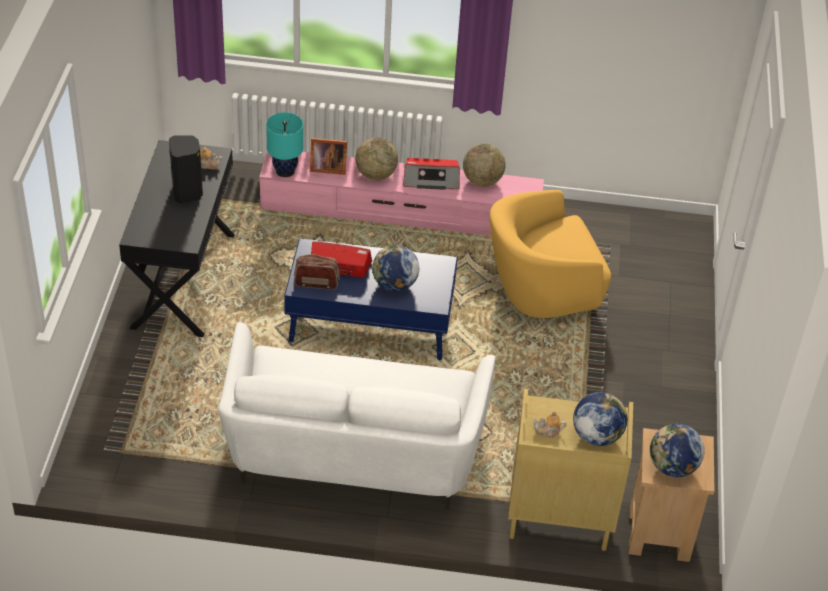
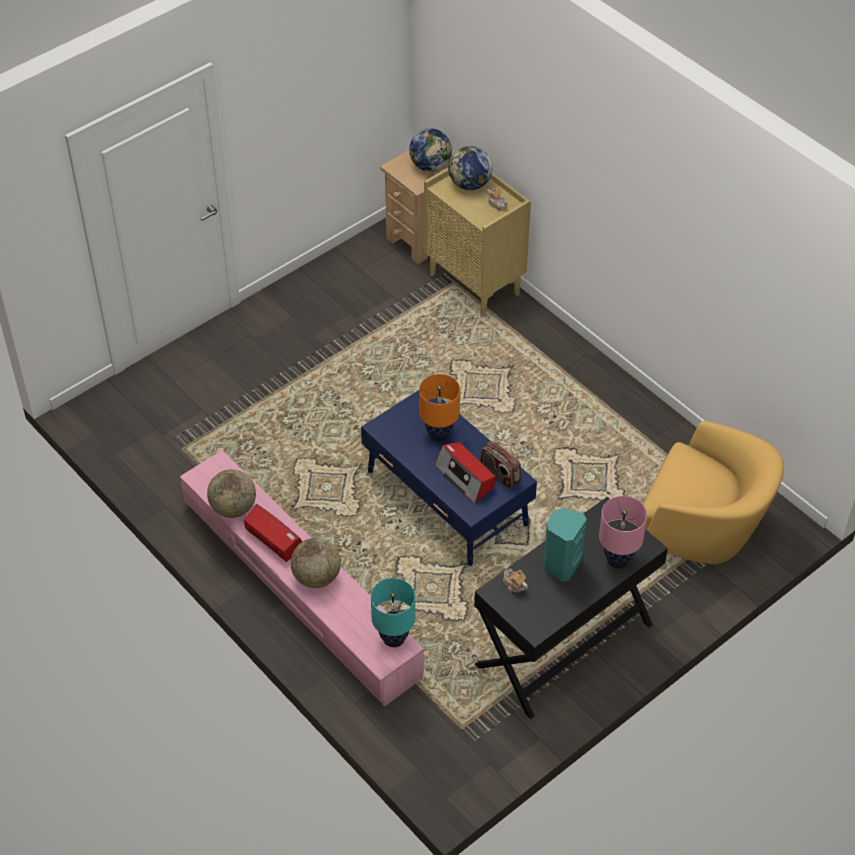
camera: 135 degrees left, 5 degrees up
black speaker [169,136,203,204] -> turquoise speaker [544,508,587,582]
white sofa [218,322,495,510] -> none
picture frame [310,138,347,175] -> none
globe [372,245,419,292] -> orange table lamp [419,374,460,442]
yellow armchair [490,190,611,318] -> yellow armchair moved to [643,421,784,564]
none -> pink table lamp [599,496,647,568]

